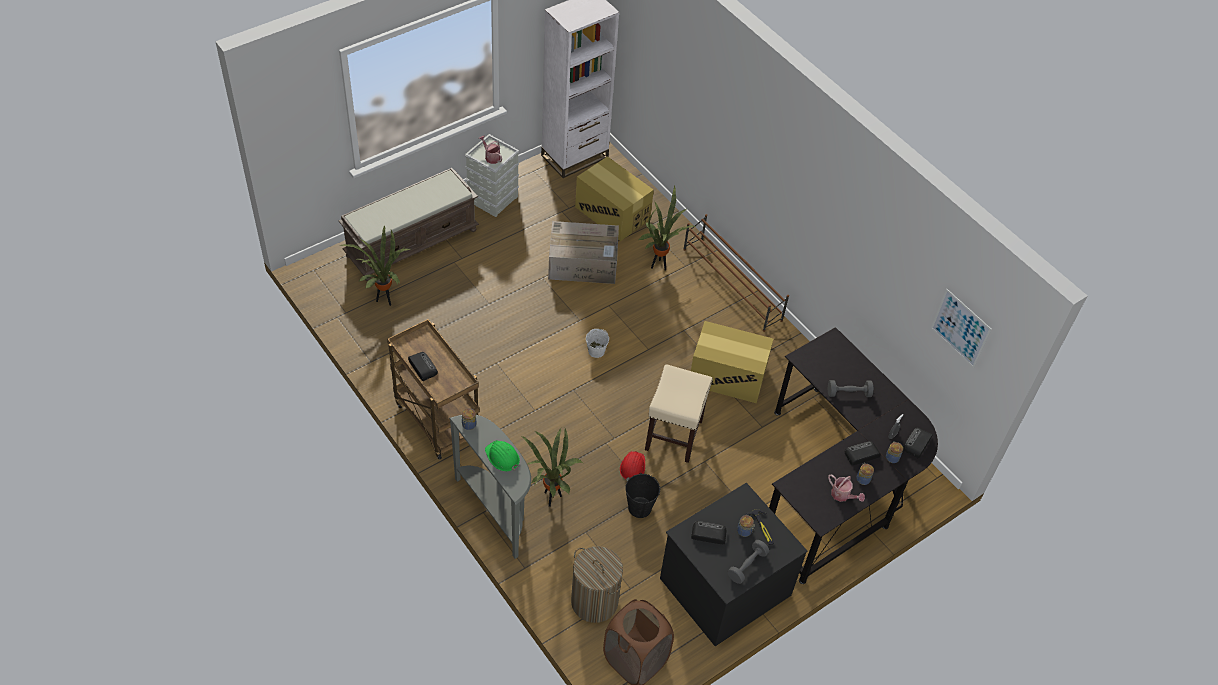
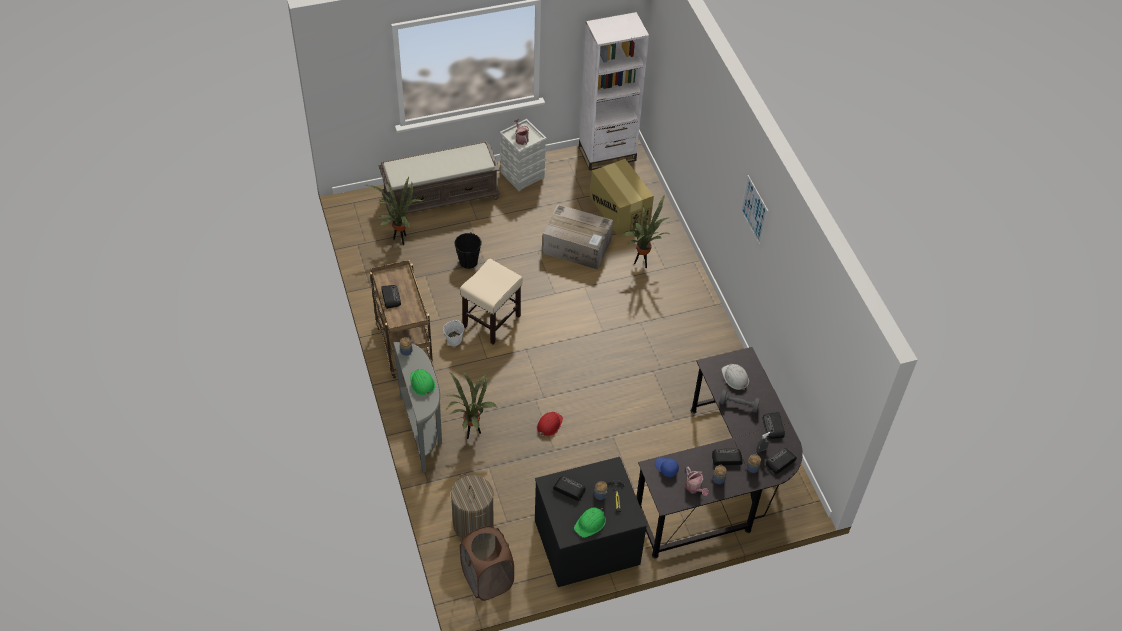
camera: 20 degrees right, 0 degrees up
white bucket [586,329,609,358] -> white bucket moved to [443,320,464,346]
black bucket [625,473,660,518] -> black bucket moved to [454,232,482,269]
beige stool [645,364,713,463] -> beige stool moved to [460,259,523,344]
brown shoe rack [683,214,789,332] -> none
cardboard box [691,321,773,403] -> none
grey dumbbell [728,540,769,584] -> green hard hat [574,508,606,538]
picture [931,289,992,368] -> picture moved to [741,175,768,246]
none -> blue cap [655,457,679,477]
none -> white hard hat [721,364,749,390]
none -> radio [762,412,785,439]

